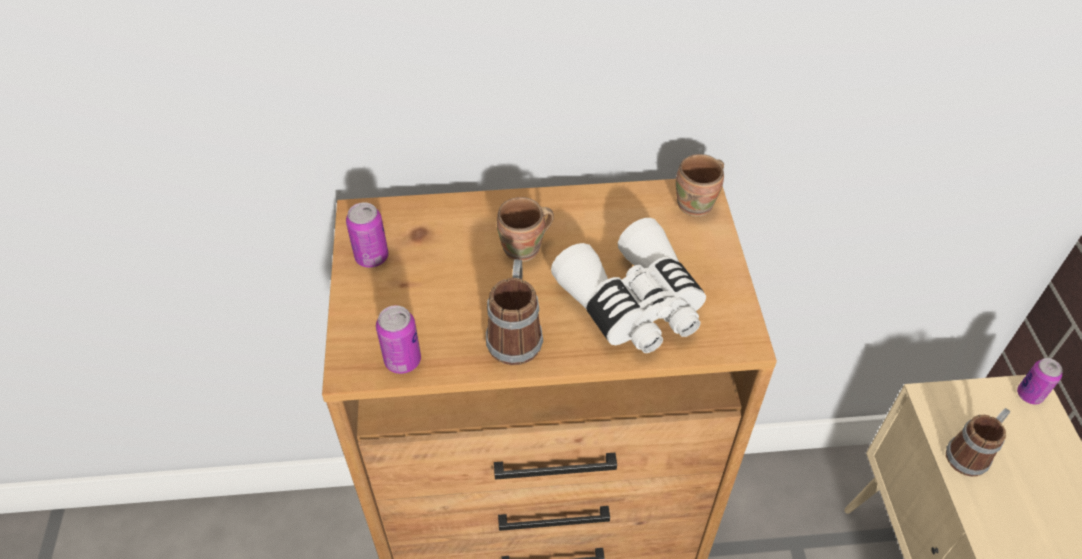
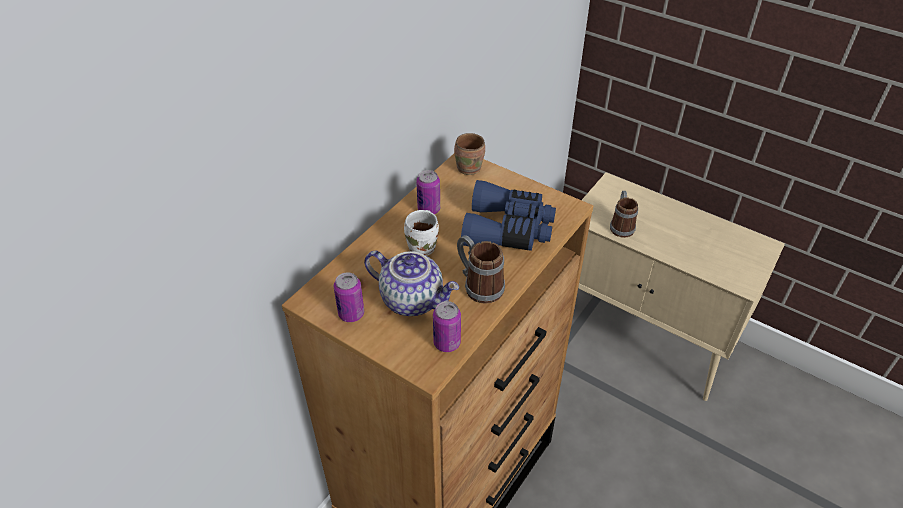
camera: 50 degrees left, 5 degrees down
brown mug [497,197,554,262] -> white mug [404,210,439,256]
white binoculars [551,218,706,353] -> blue binoculars [461,180,556,251]
can [1017,358,1063,405] -> can moved to [416,170,440,214]
none -> teapot [364,250,459,316]

